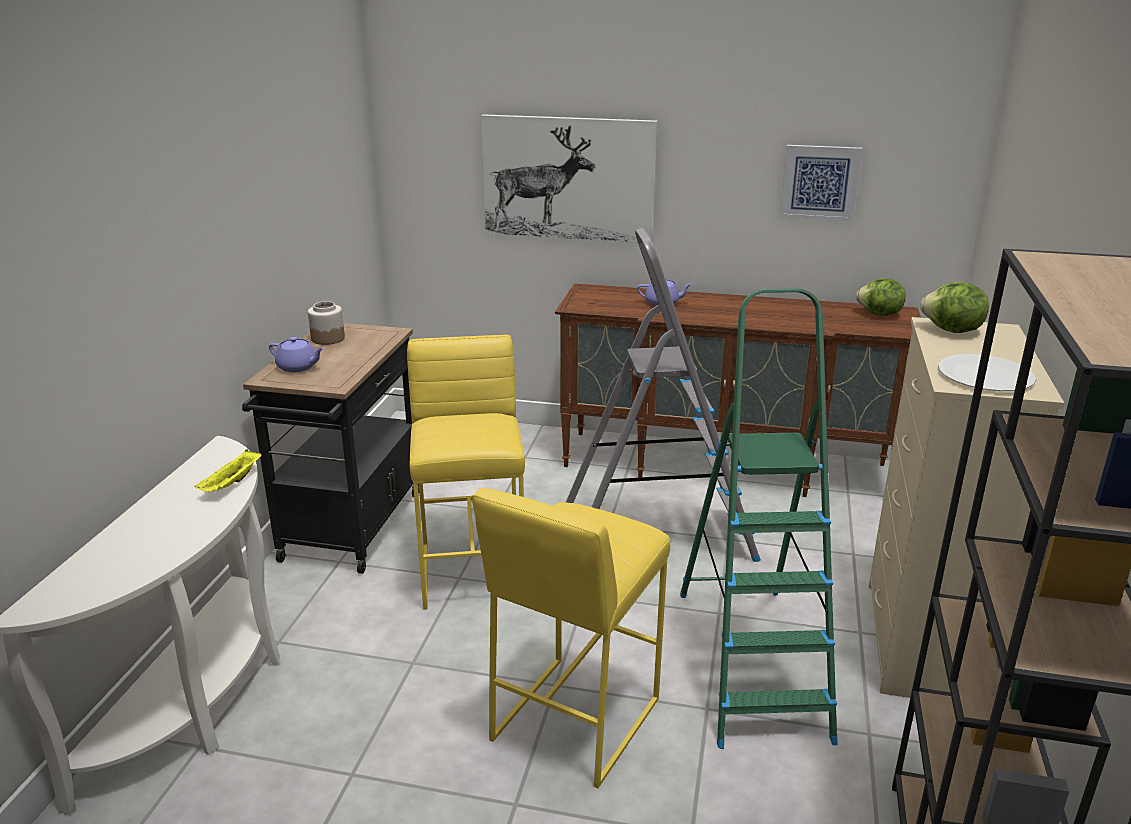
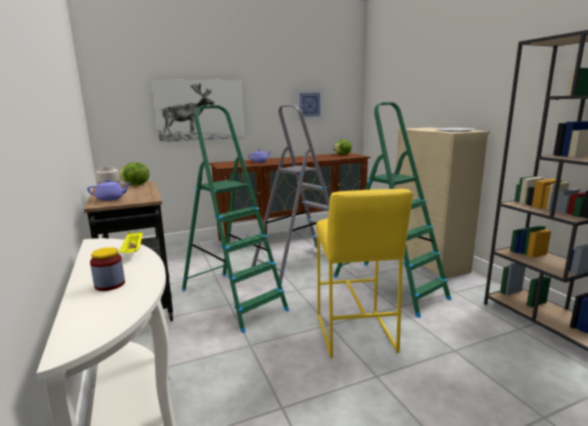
camera: 35 degrees left, 10 degrees down
yellow stool [407,335,525,610] -> green step ladder [182,105,289,333]
lettuce [920,282,989,333] -> lettuce moved to [119,162,149,185]
none -> jar [90,247,125,291]

